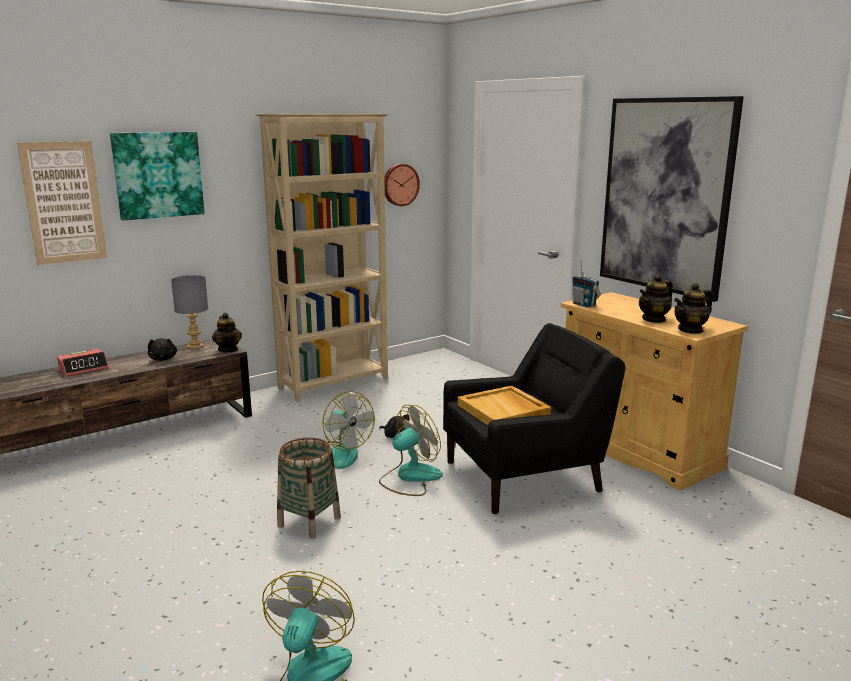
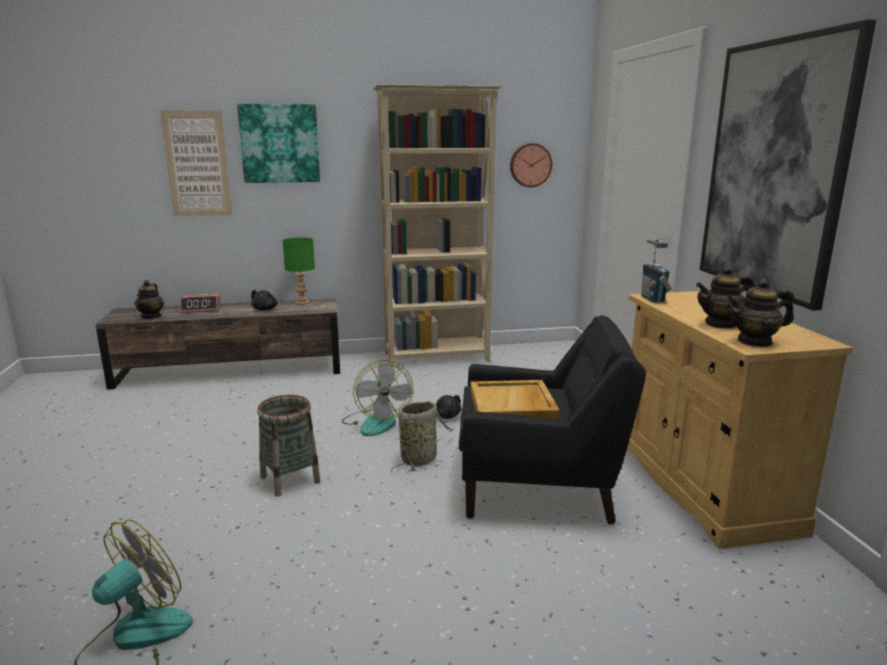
camera: 25 degrees right, 0 degrees up
grey table lamp [171,275,208,349] -> green table lamp [283,237,315,305]
teapot [212,313,242,352] -> teapot moved to [134,280,164,319]
fan [379,405,443,496] -> basket [391,401,453,473]

